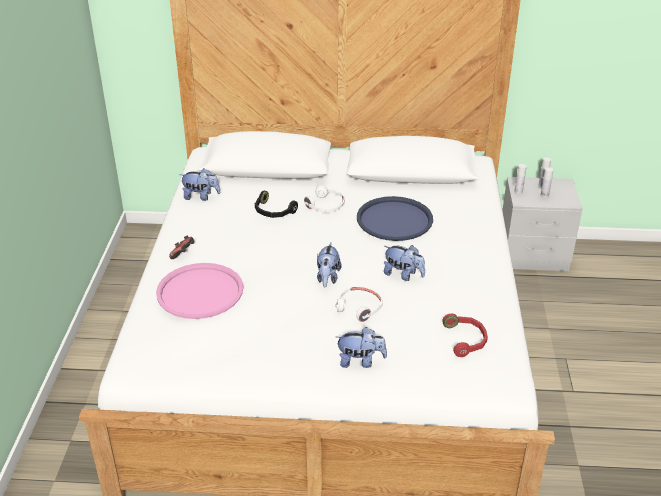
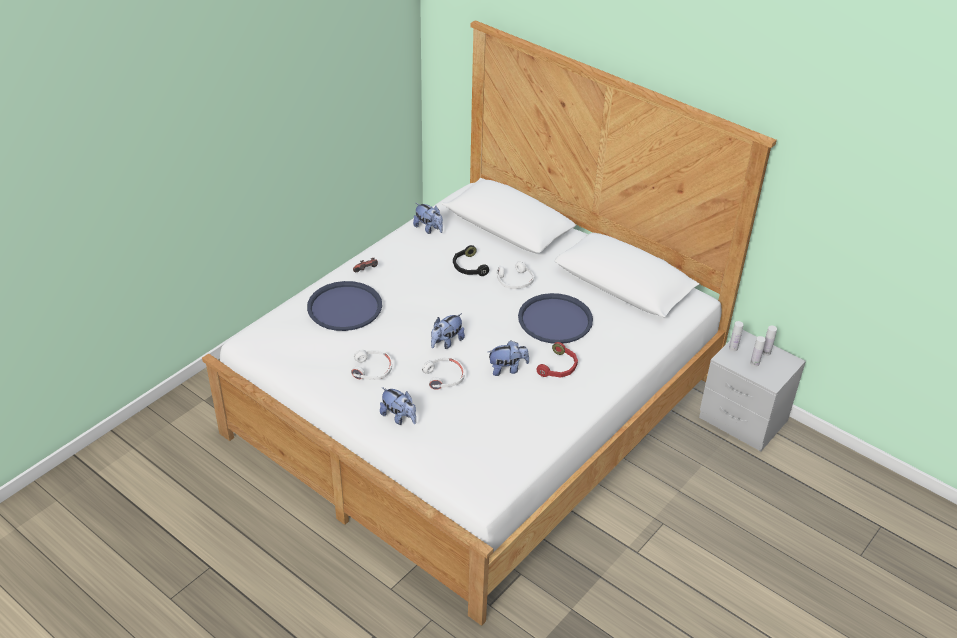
camera: 35 degrees right, 5 degrees up
pink tray [156,263,243,319] -> blue tray [307,281,382,331]
plush toy [384,245,425,281] -> plush toy turned 75 degrees counterclockwise [488,340,529,376]
red headphones [442,314,488,357] -> red headphones moved to [536,342,578,378]
none -> white headphones [351,350,392,380]

